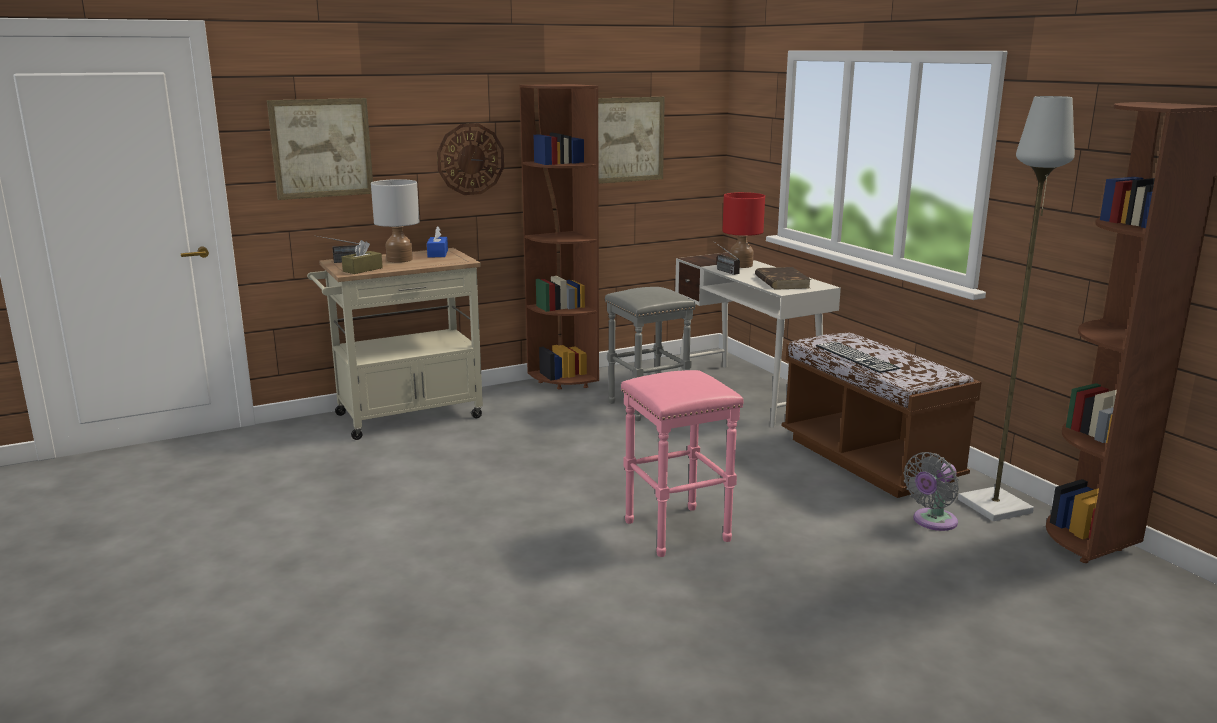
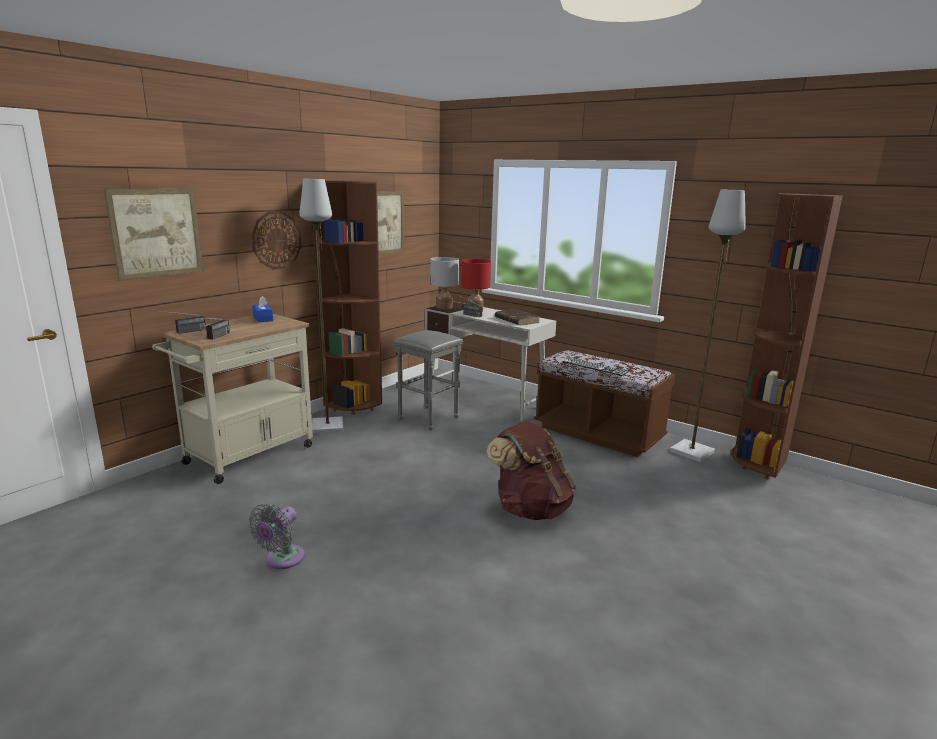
camera: 25 degrees left, 0 degrees up
brown tissue box [342,240,383,274] -> radio [200,318,230,340]
grey table lamp [371,179,420,262] -> grey table lamp moved to [430,257,459,309]
pink stool [621,370,744,557] -> brown backpack [486,421,576,520]
grey fan [903,452,959,531] -> grey fan moved to [248,503,305,569]
none -> grey floor lamp [299,179,343,434]

